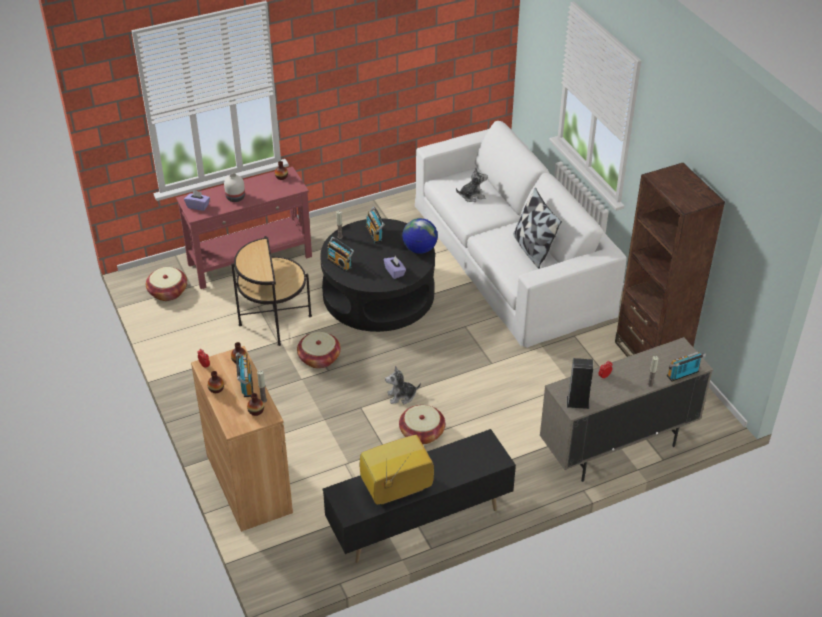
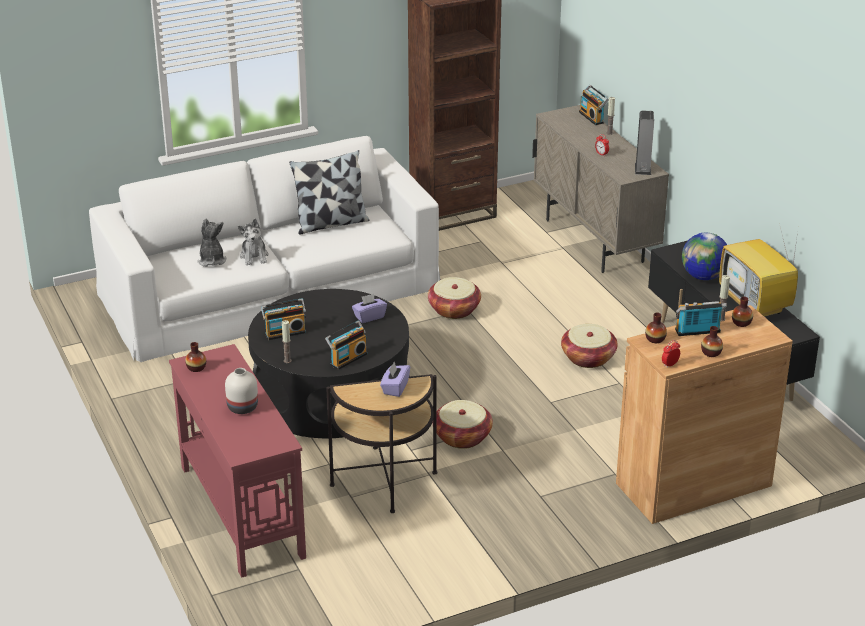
camera: 90 degrees left, 10 degrees down
basket [146,267,187,301] -> basket moved to [428,277,481,319]
purple tissue box [184,190,210,211] -> purple tissue box moved to [380,361,410,397]
plush toy [385,366,421,404] -> plush toy moved to [238,219,269,265]
globe [402,218,438,254] -> globe moved to [682,233,727,280]

